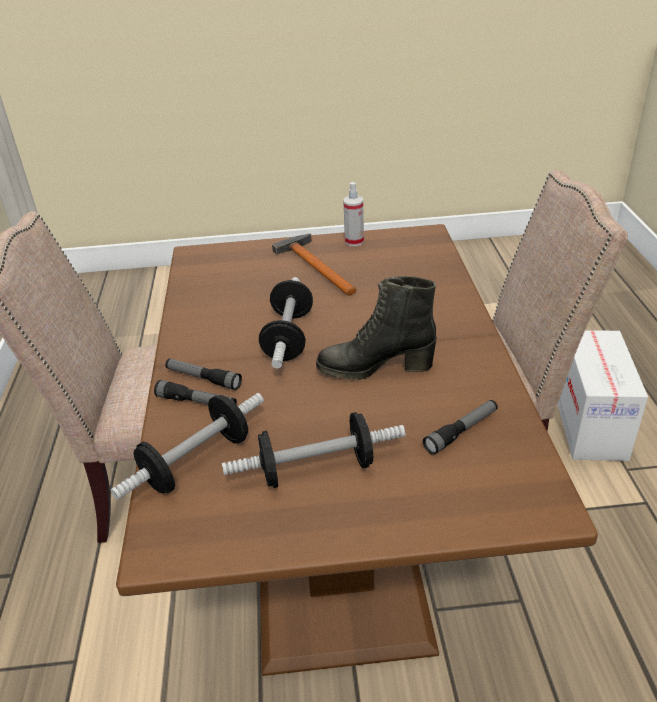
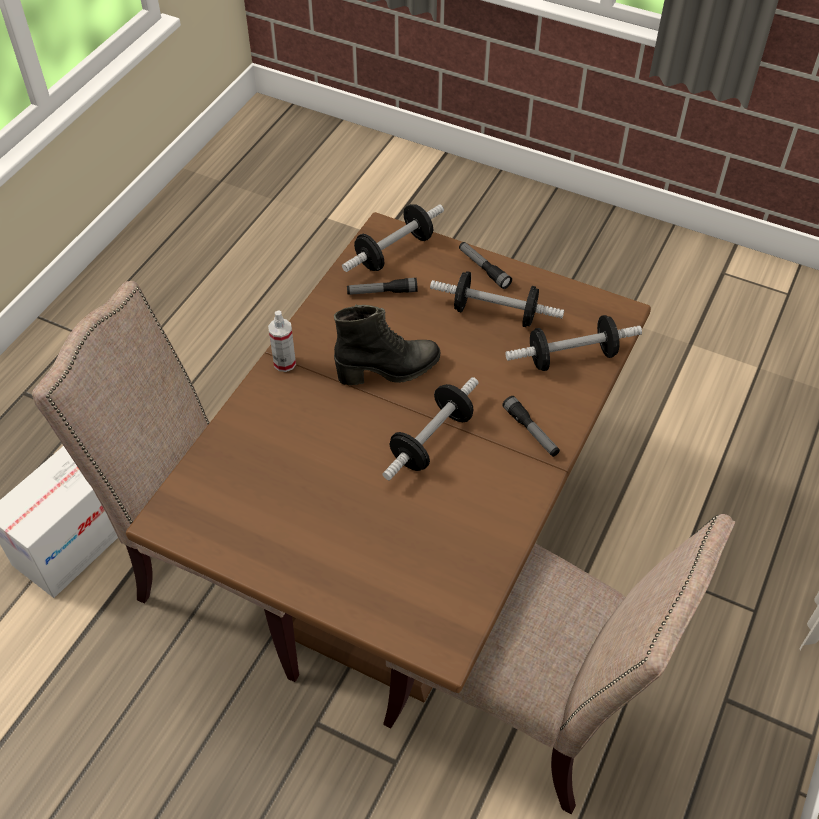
camera: 150 degrees left, 15 degrees up
flashlight [154,380,237,404] -> flashlight moved to [459,242,512,289]
hammer [272,233,357,296] -> none
black boot [316,276,437,380] -> black boot turned 45 degrees counterclockwise [334,304,440,385]
spray bottle [343,182,364,246] -> spray bottle moved to [268,310,296,372]
none -> dumbbell [342,204,444,272]

